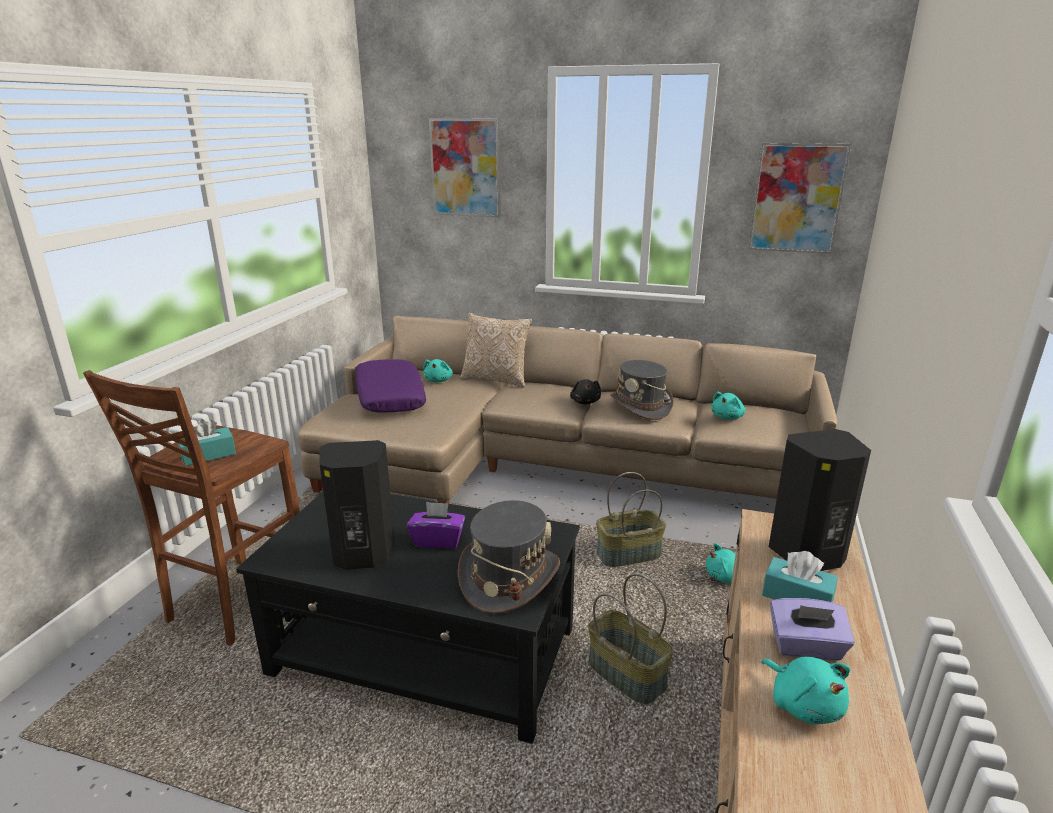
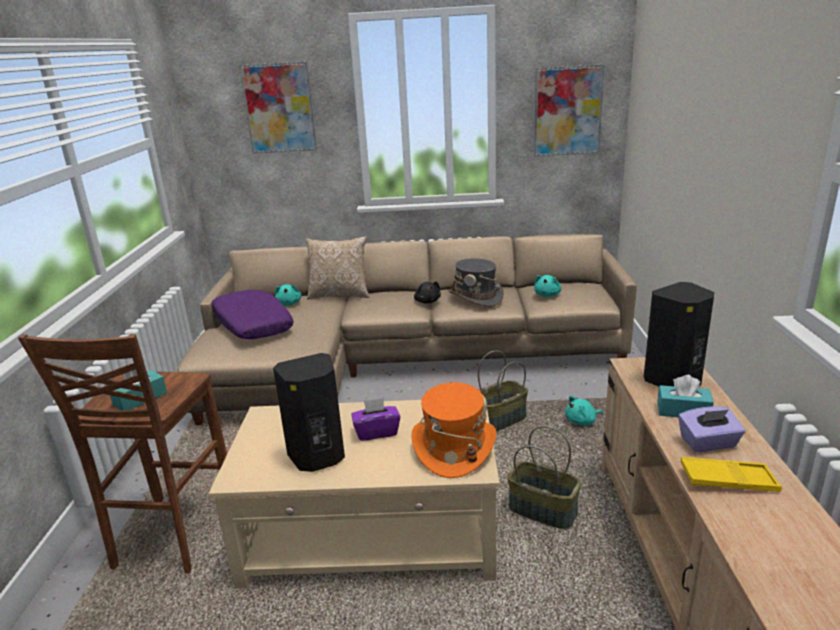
camera: 15 degrees left, 0 degrees up
black coffee table [236,492,580,744] -> beige coffee table [208,400,500,589]
grey hat [458,500,560,614] -> orange hat [411,382,496,478]
turquoise plush toy [761,657,850,724] -> yellow tray [681,457,782,492]

